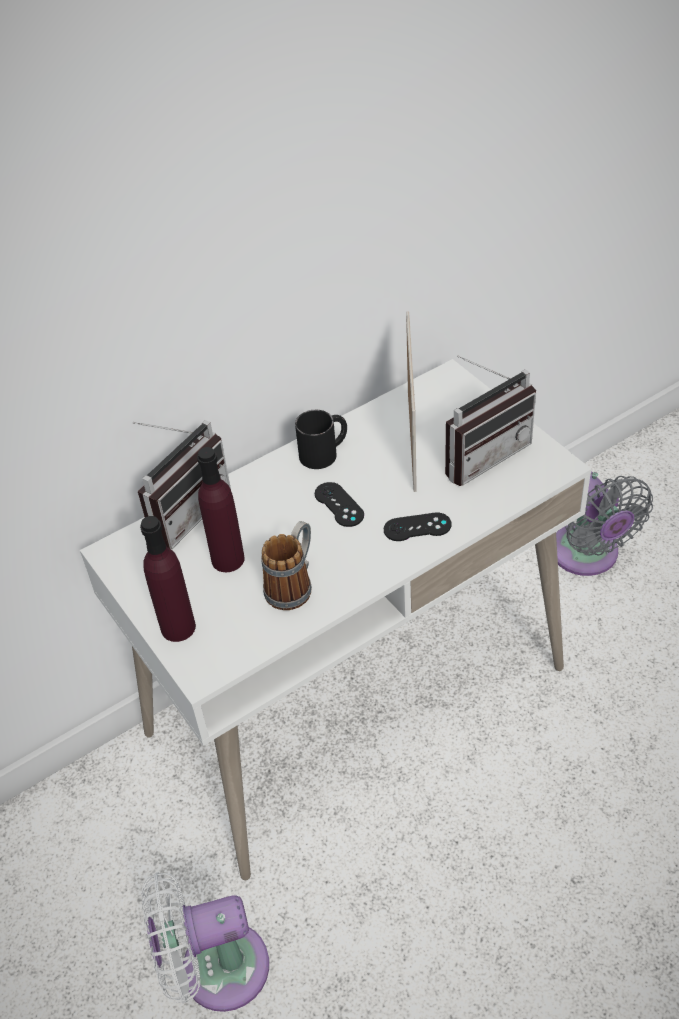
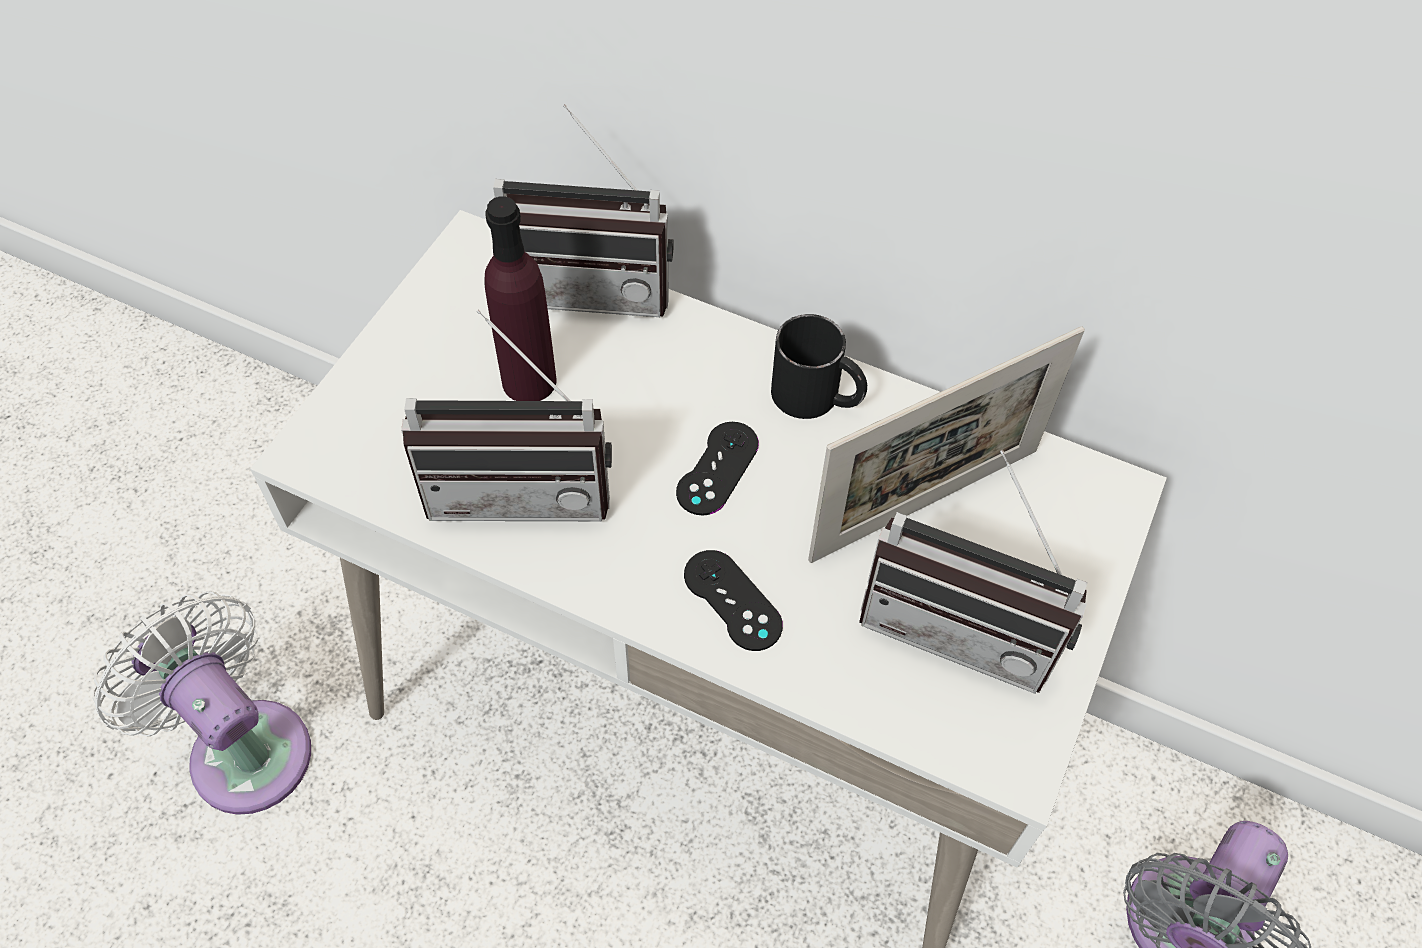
camera: 55 degrees right, 10 degrees up
purple bottle [140,516,196,642] -> none
mug [261,521,312,610] -> radio [401,310,612,521]

